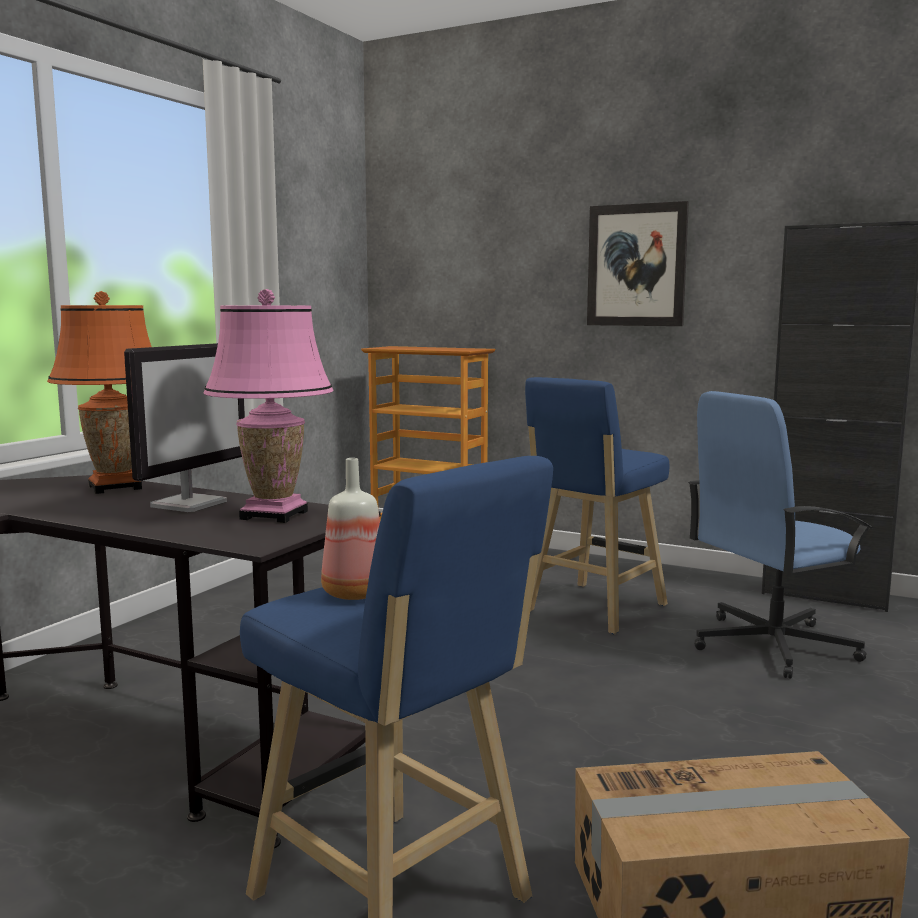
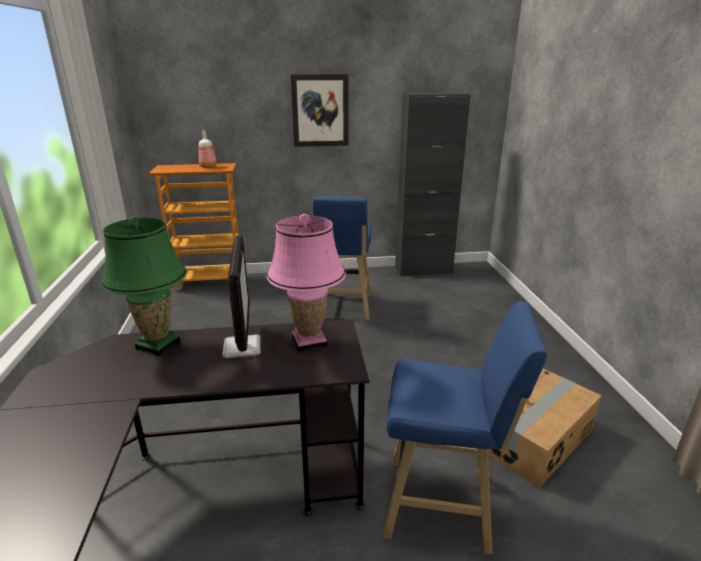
camera: 35 degrees left, 15 degrees up
orange table lamp [47,291,152,494] -> green table lamp [101,216,187,356]
bottle [321,458,380,600] -> bottle moved to [199,130,217,168]
blue office chair [688,391,873,679] -> none

